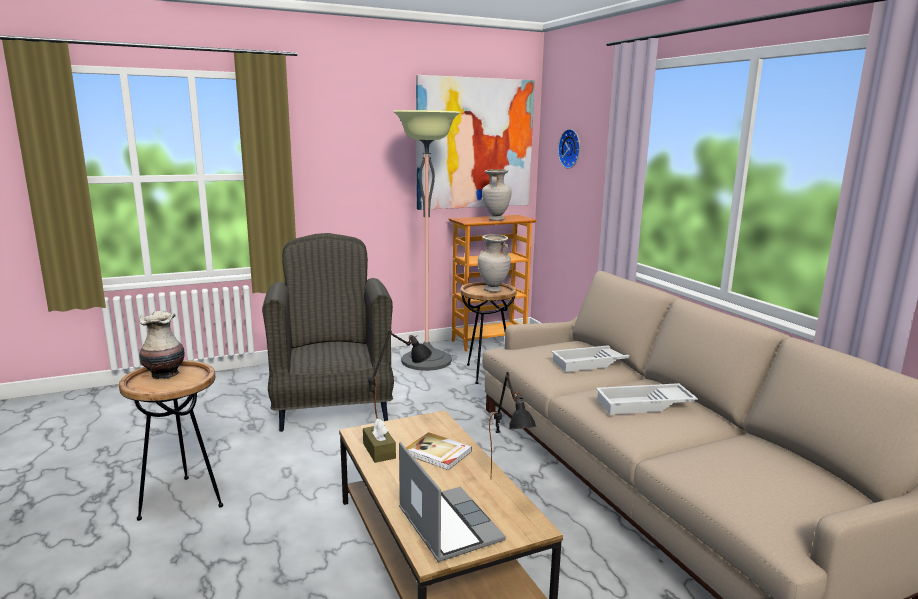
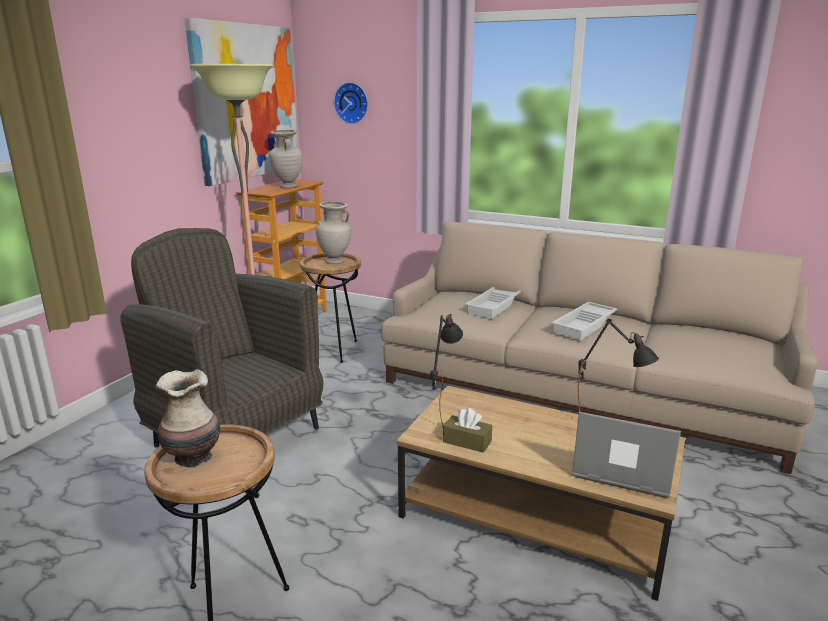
camera: 40 degrees left, 5 degrees up
book [406,432,472,470] -> none

